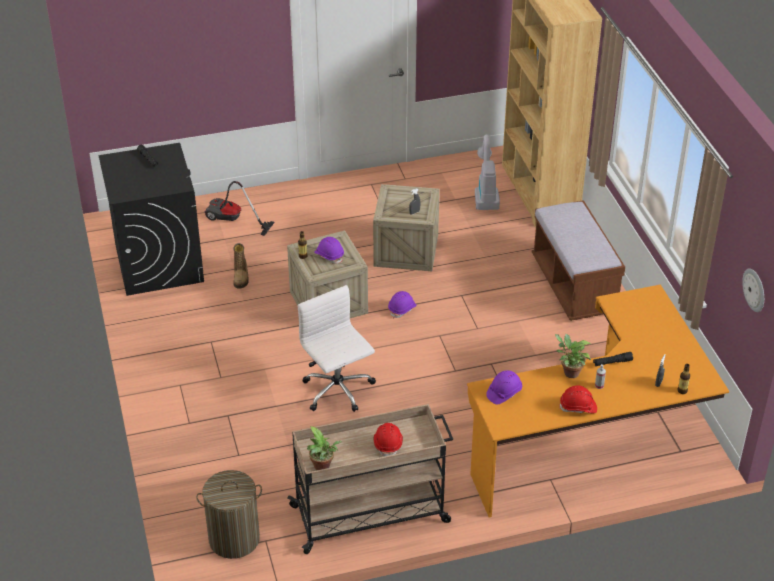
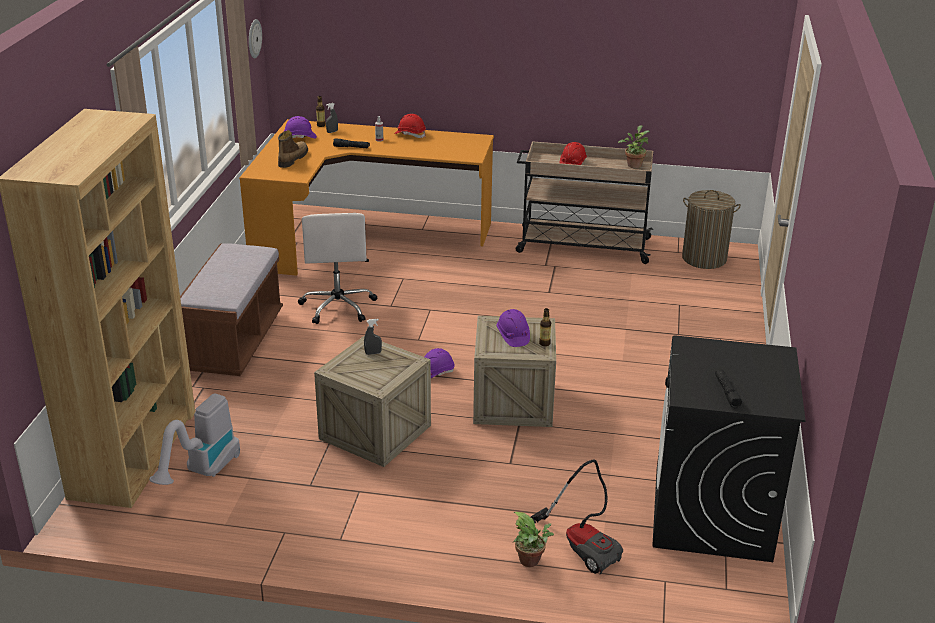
camera: 155 degrees left, 10 degrees down
boot [233,243,249,288] -> boot moved to [278,130,308,168]
white office chair [298,285,376,412] -> white office chair moved to [298,213,377,324]
purple hard hat [486,370,522,404] -> purple hard hat moved to [284,116,317,138]
potted plant [555,334,591,378] -> potted plant moved to [513,512,554,567]

